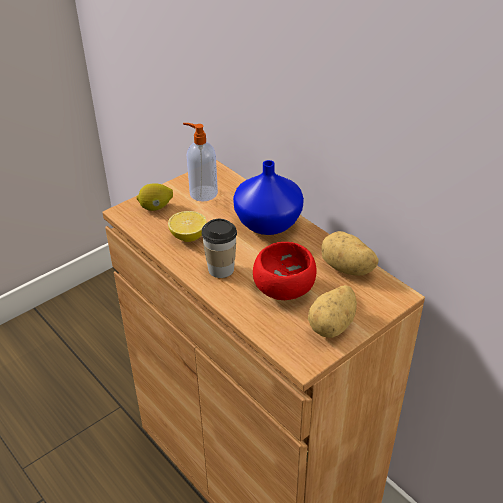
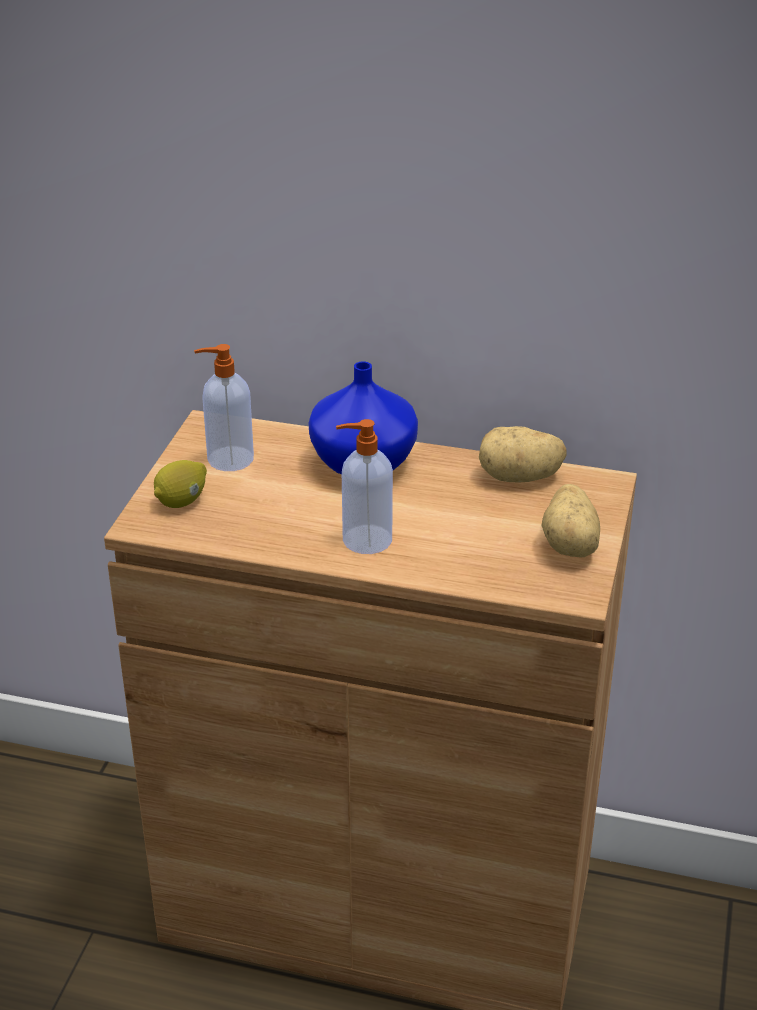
camera: 35 degrees left, 5 degrees down
lemon [168,211,207,242] -> none
cup [202,219,237,278] -> soap dispenser [336,419,393,554]
red bowl [253,242,316,300] -> none

